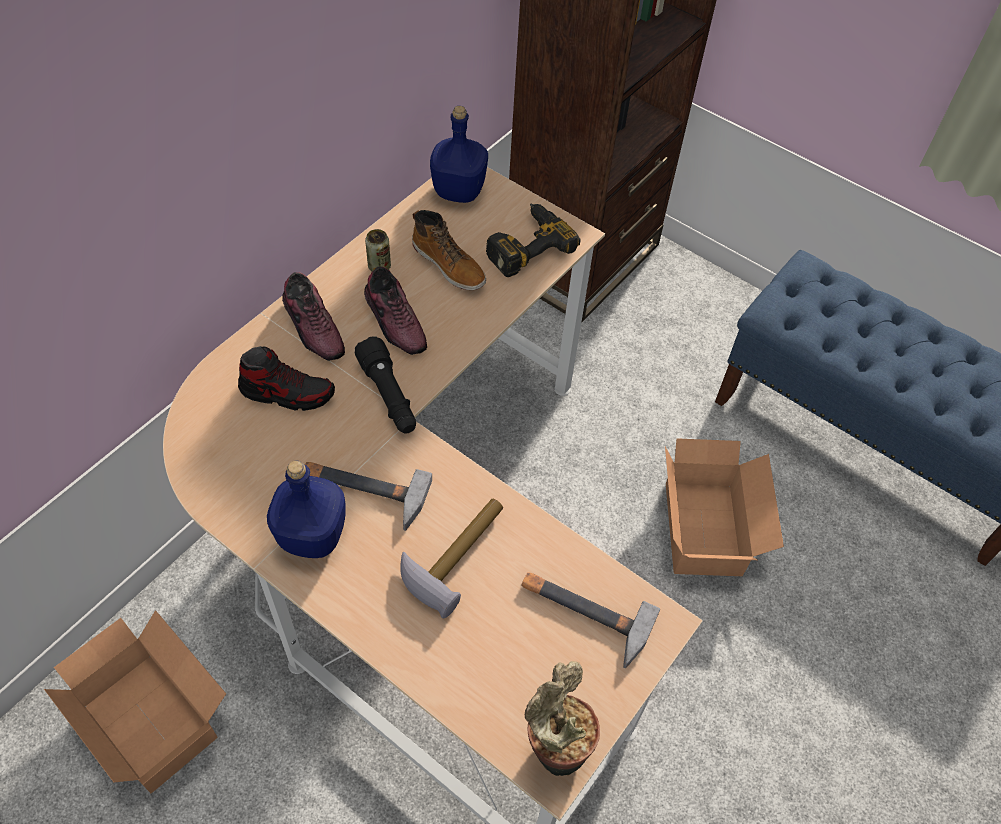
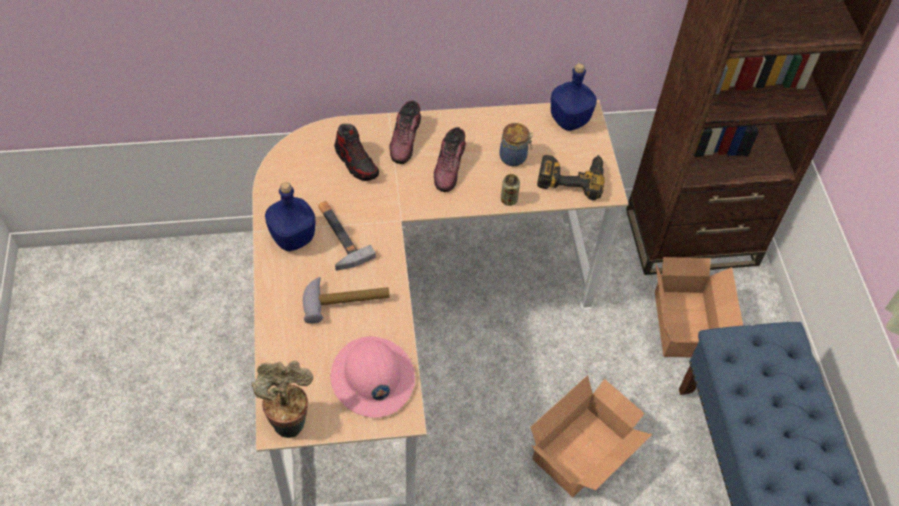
camera: 45 degrees right, 0 degrees up
cardboard box [44,610,226,793] -> cardboard box moved to [655,257,743,357]
black flashlight [355,336,416,434] -> none
can [365,229,391,272] -> can moved to [501,174,520,206]
boot [412,210,486,290] -> jar [499,123,533,166]
hammer [521,572,660,668] -> pink hard hat [331,336,415,418]

